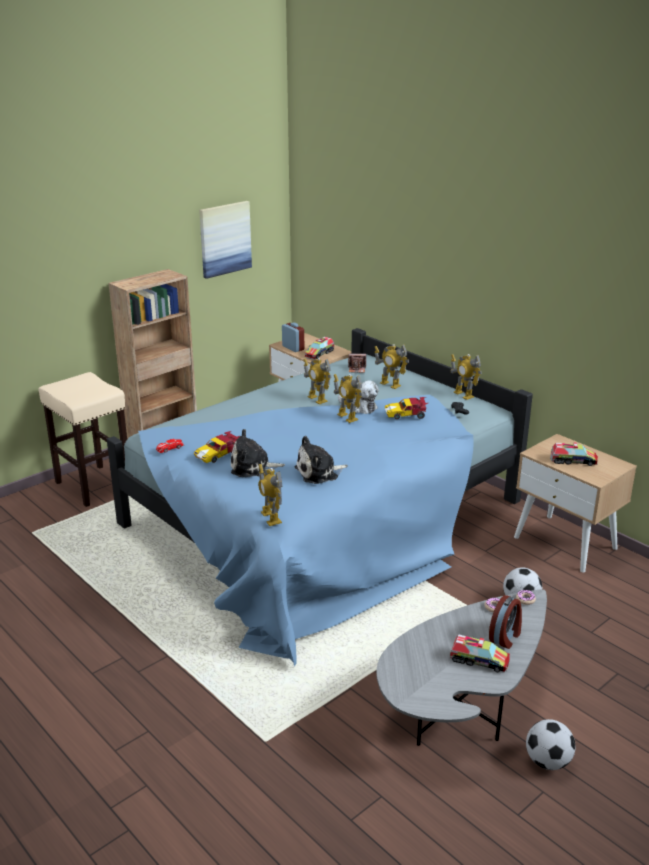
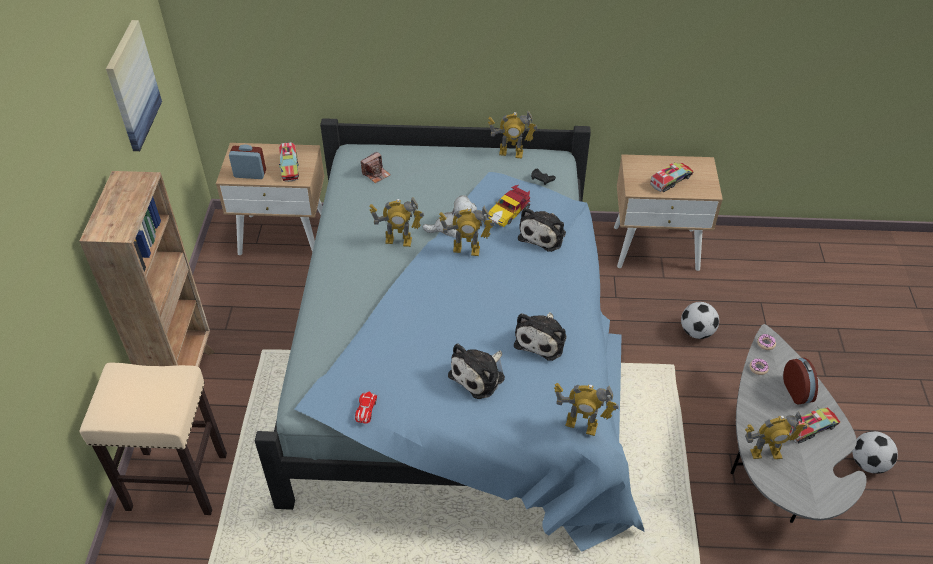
camera: 45 degrees left, 20 degrees up
toy car [194,431,240,463] -> none
toy robot [375,344,409,389] -> toy robot moved to [745,412,807,459]
none -> plush toy [518,208,566,252]

